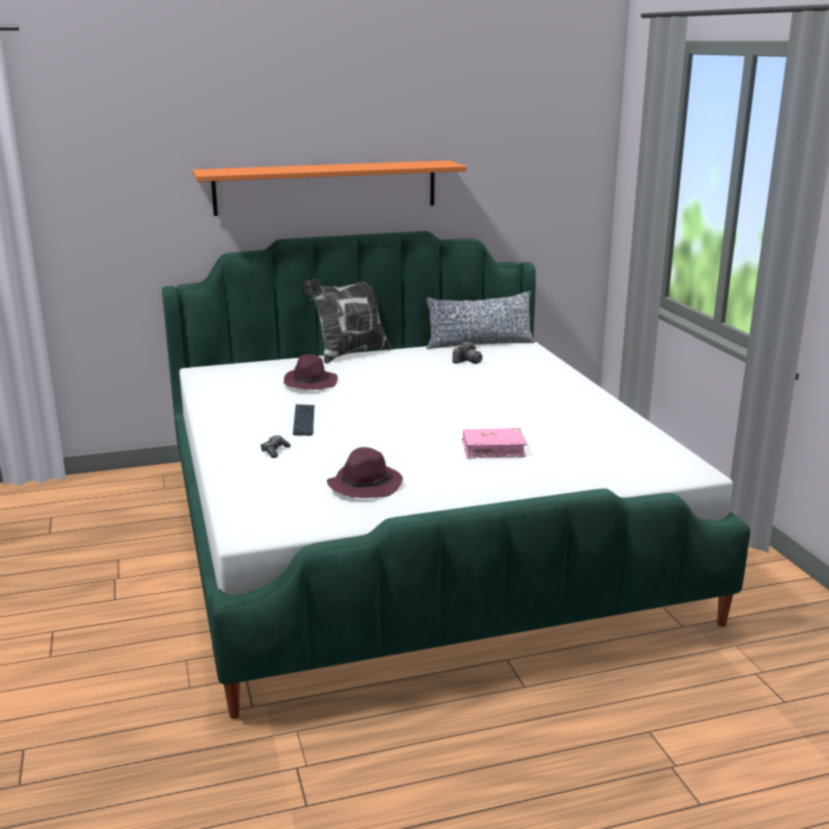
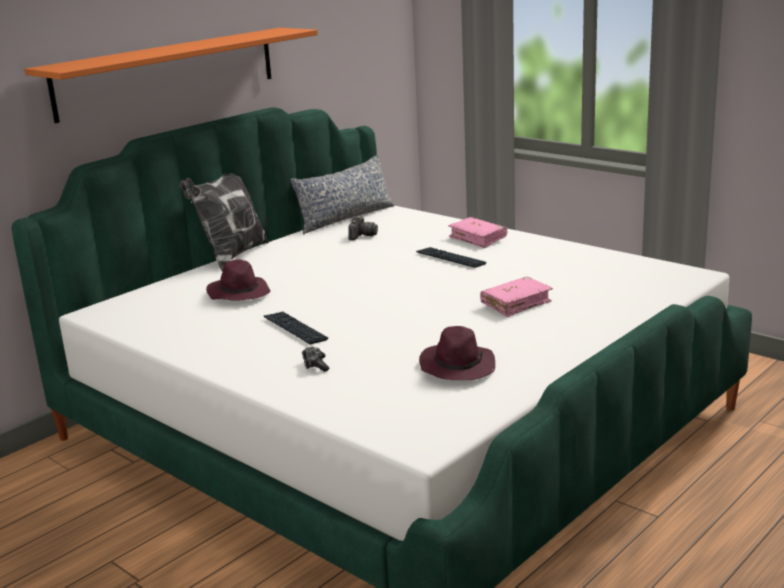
camera: 30 degrees left, 0 degrees up
none -> keyboard [416,247,486,268]
none -> pink book [448,217,507,248]

